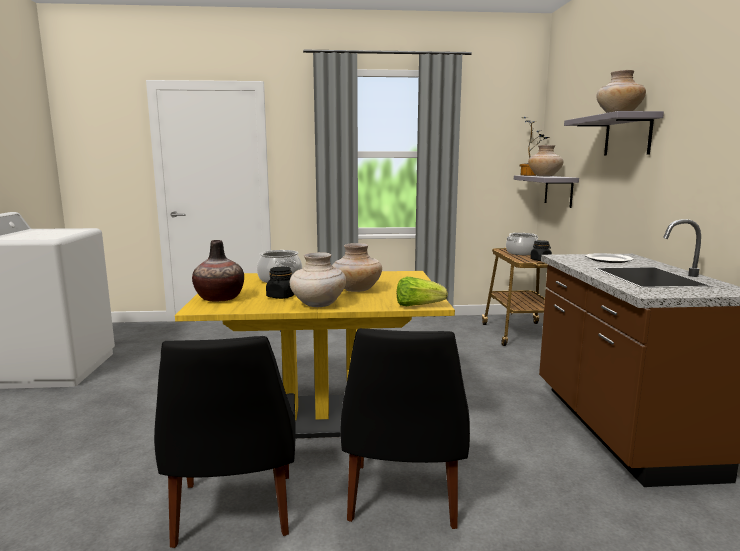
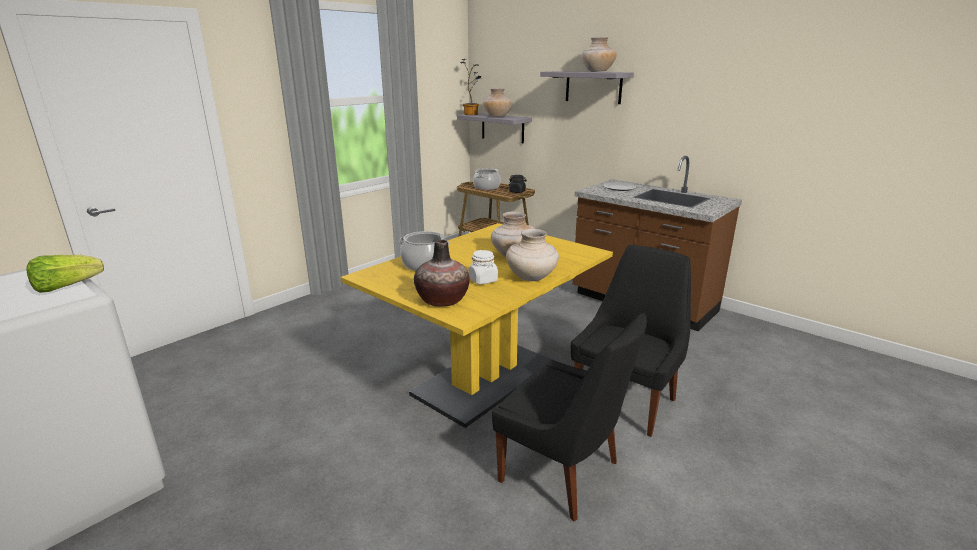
camera: 45 degrees left, 10 degrees up
black jar [266,267,295,299] -> white jar [469,250,498,284]
black chair [341,328,470,529] -> black chair turned 105 degrees counterclockwise [571,245,691,437]
lettuce [397,277,448,306] -> lettuce moved to [26,255,104,293]

